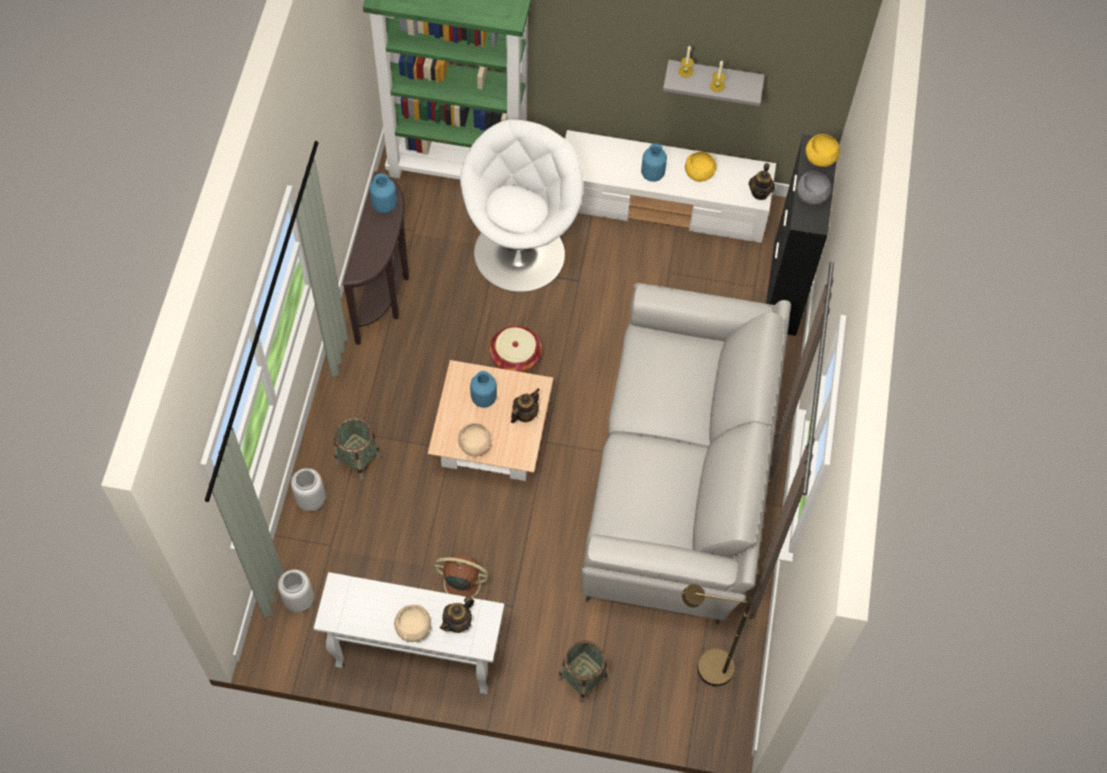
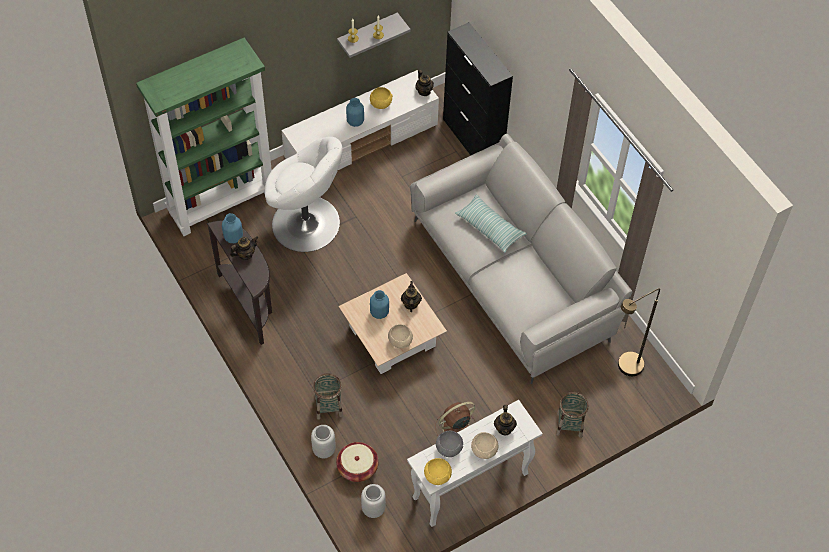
camera: 40 degrees left, 5 degrees down
white armchair [460,119,583,292] -> white armchair turned 135 degrees clockwise [265,137,343,252]
basket [490,326,542,372] -> basket moved to [336,442,379,482]
grey bowl [797,171,832,205] -> grey bowl moved to [436,431,463,457]
yellow bowl [806,134,840,167] -> yellow bowl moved to [424,458,452,485]
none -> teapot [230,237,258,260]
none -> pillow [455,195,527,253]

